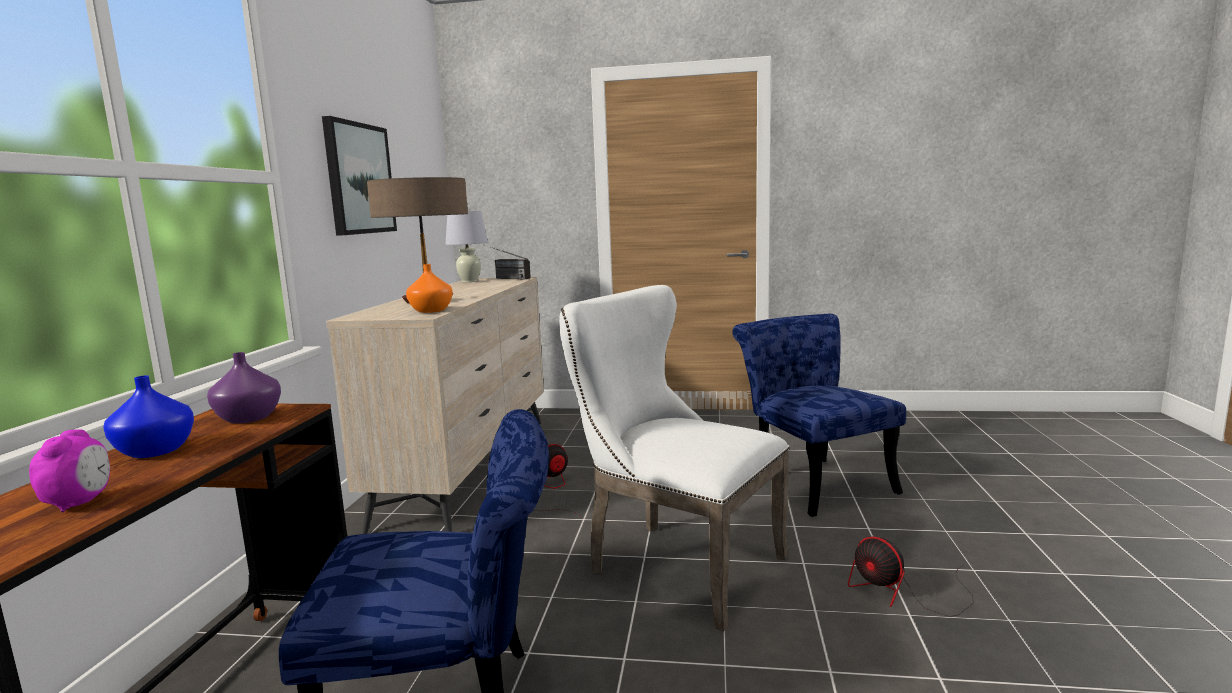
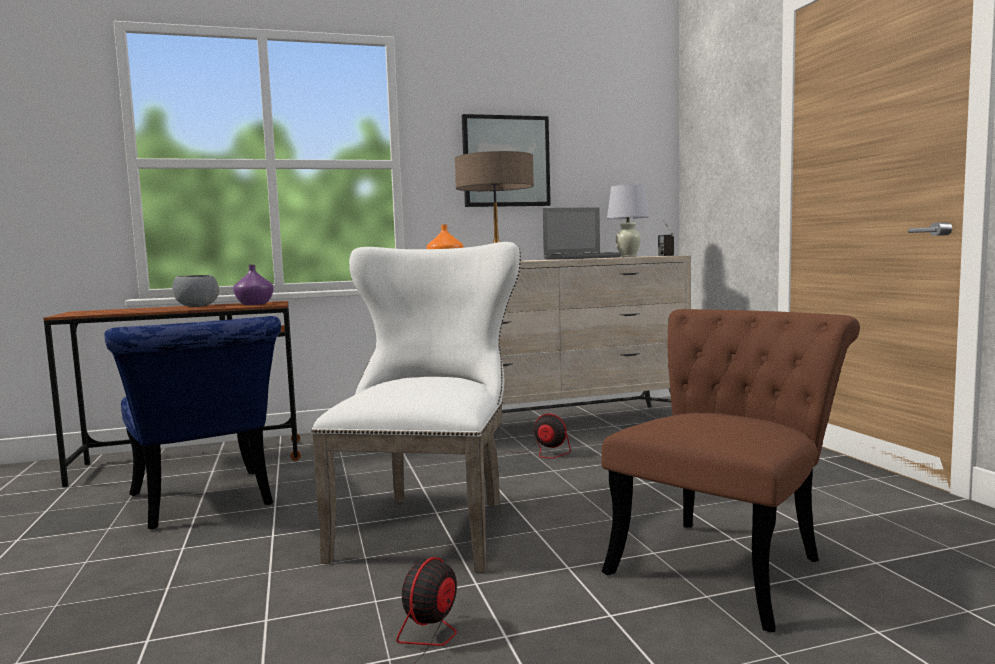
camera: 65 degrees right, 5 degrees down
alarm clock [29,429,110,512] -> none
blue vase [103,375,194,458] -> grey bowl [172,275,219,307]
blue chair [732,314,906,517] -> brown chair [601,309,860,632]
none -> laptop [543,207,622,259]

